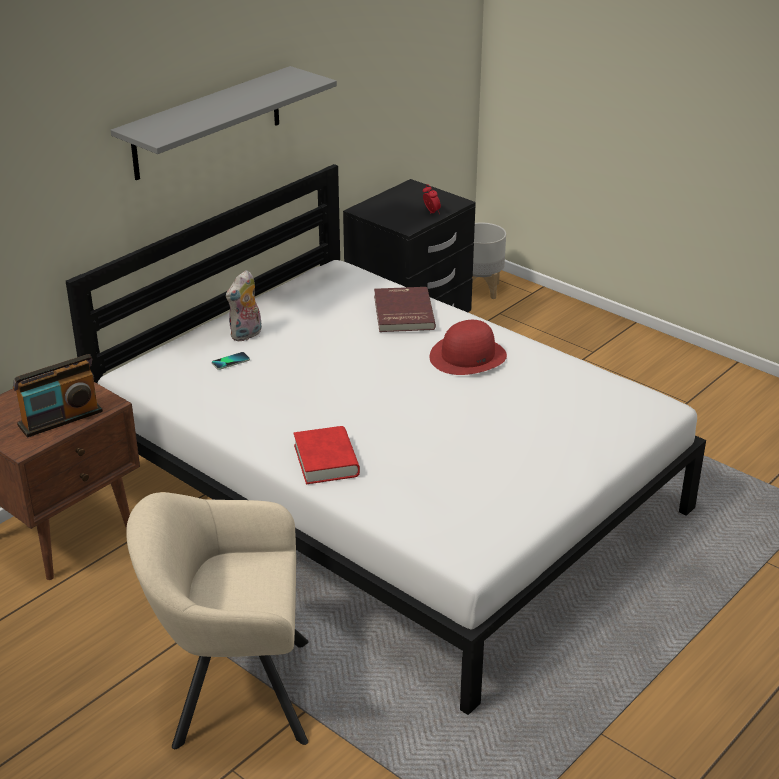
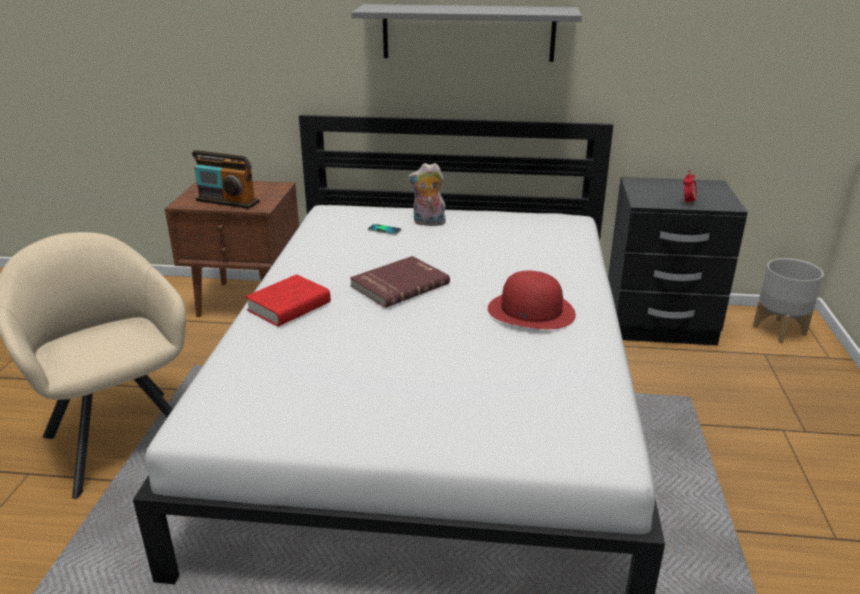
camera: 55 degrees right, 5 degrees down
red book [374,287,436,332] -> red book moved to [350,256,450,308]

